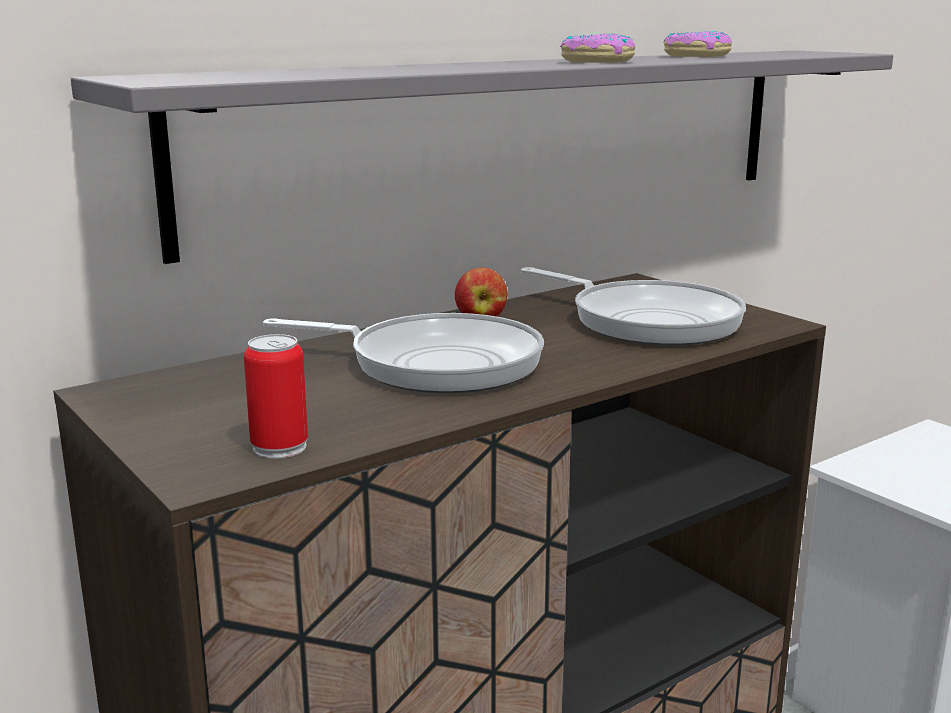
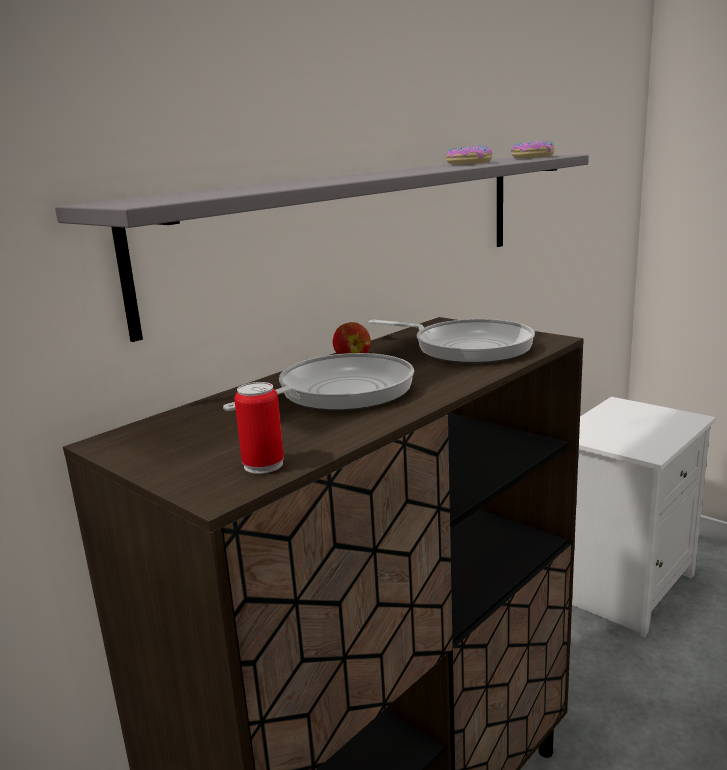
camera: 10 degrees left, 0 degrees up
frying pan [263,313,544,393] -> frying pan turned 45 degrees counterclockwise [223,353,414,411]
donut [560,34,635,63] -> donut moved to [511,141,555,158]

